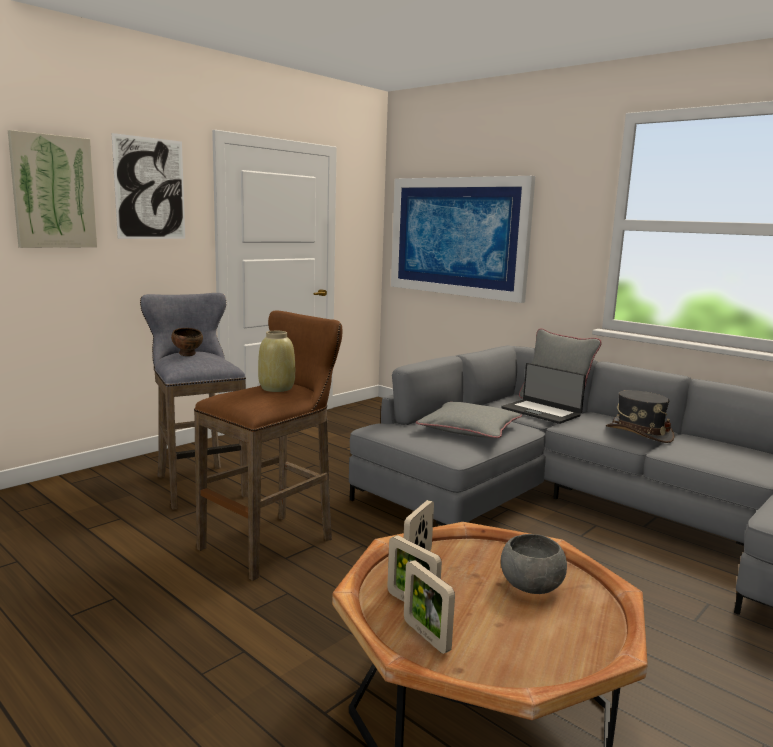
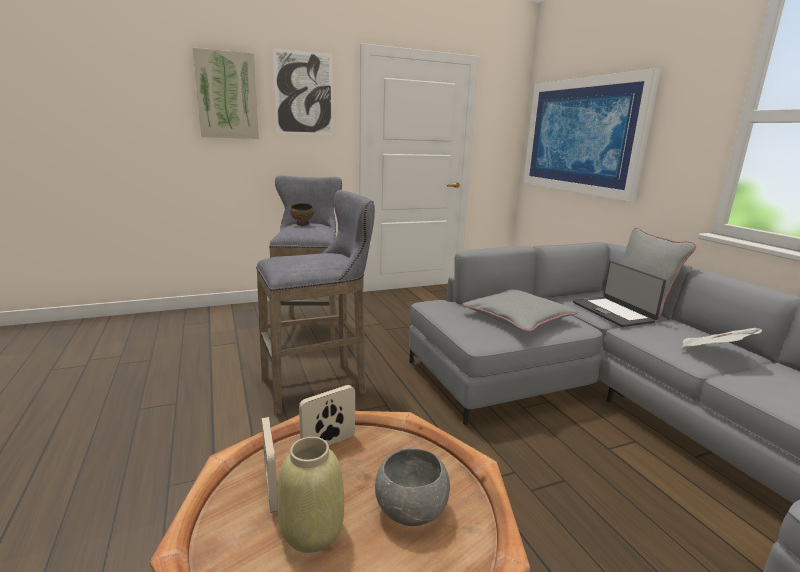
camera: 25 degrees right, 5 degrees up
brown stool [194,311,342,581] -> grey stool [256,190,375,415]
beige vase [258,331,295,392] -> beige vase moved to [278,437,344,553]
picture frame [404,560,455,654] -> none
grey hat [606,390,674,443] -> newspaper [682,328,762,347]

